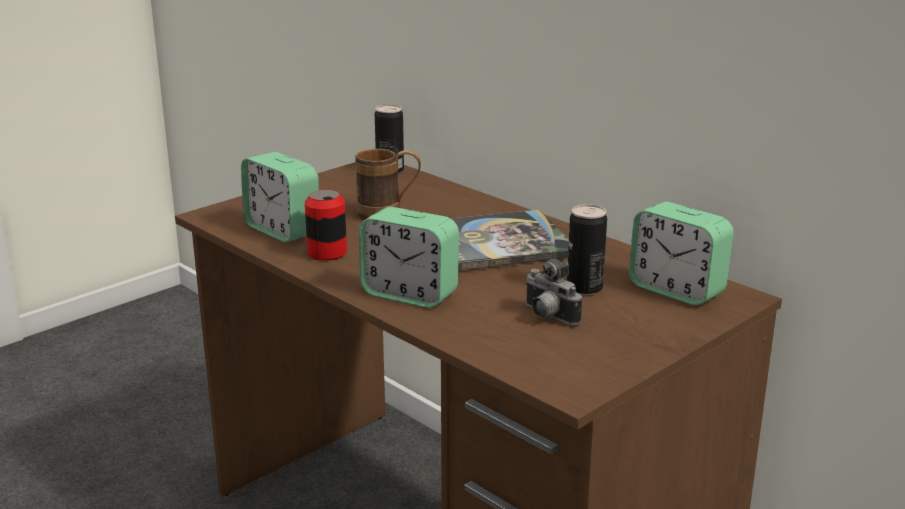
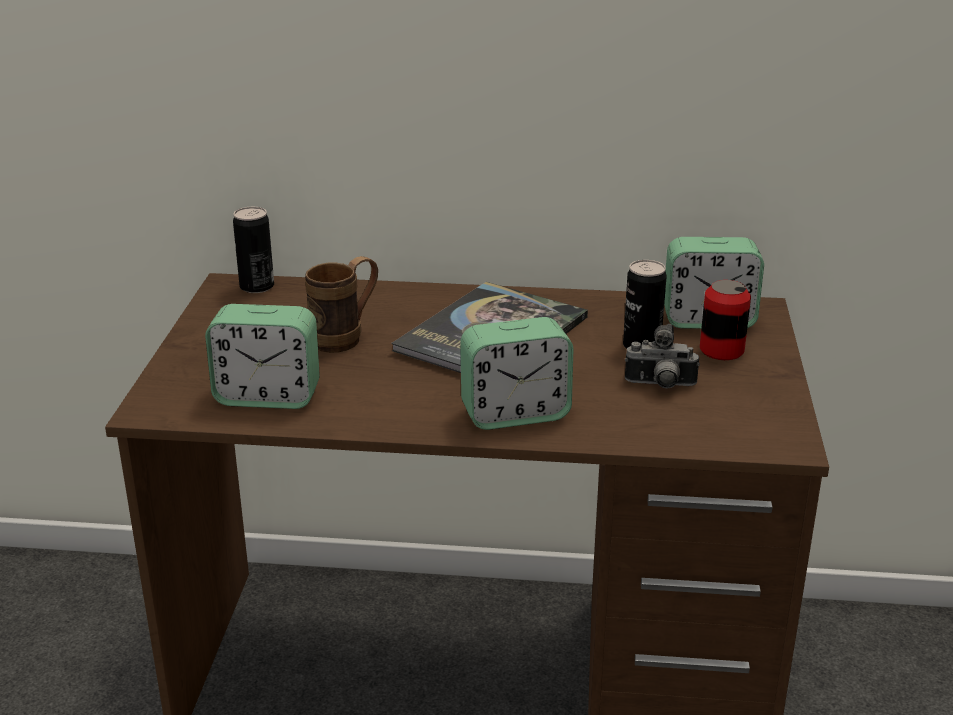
camera: 40 degrees left, 5 degrees up
can [305,190,347,261] -> can moved to [700,280,751,360]

